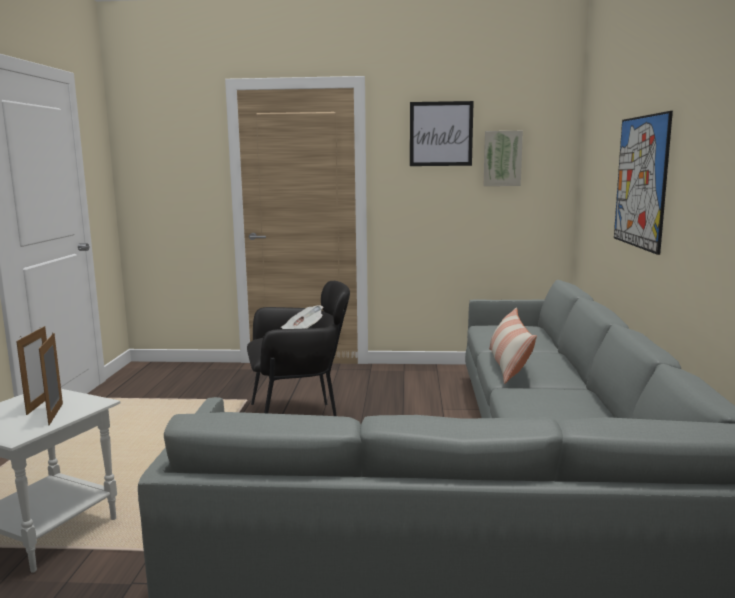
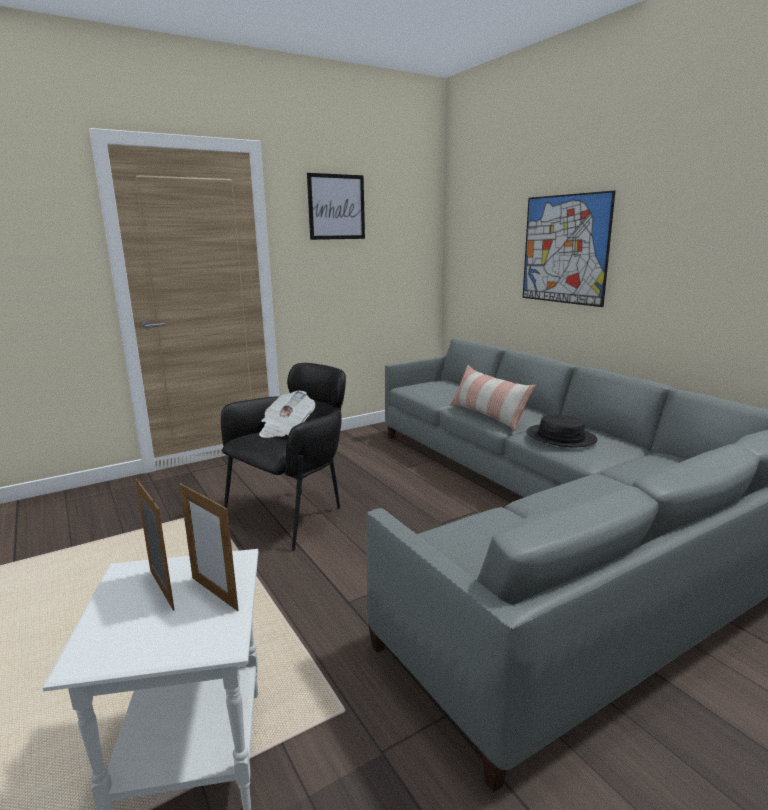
camera: 35 degrees left, 5 degrees up
picture [484,131,523,186] -> none
none -> black hat [527,414,598,448]

